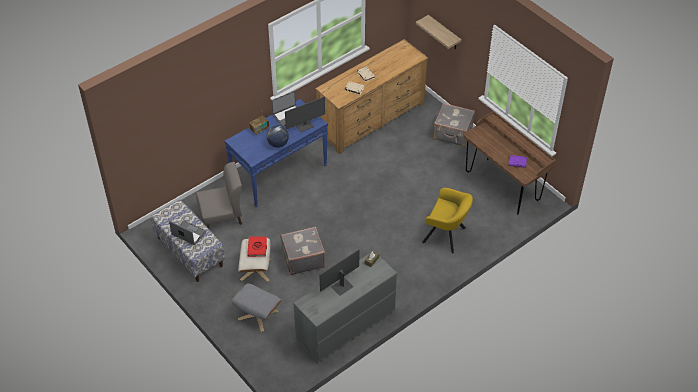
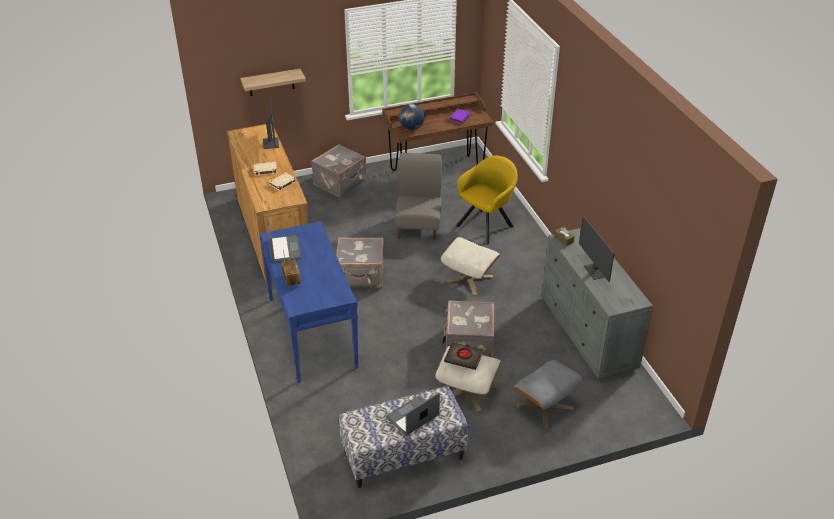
camera: 70 degrees left, 10 degrees down
grey chair [196,162,242,230] -> grey chair moved to [394,153,442,240]
red book [247,236,267,257] -> black book [444,342,483,370]
globe [266,125,289,148] -> globe moved to [399,104,425,130]
monitor [285,96,325,132] -> monitor moved to [263,94,279,149]
none -> grey suitcase [336,237,384,288]
none -> beige ottoman [441,237,500,296]

